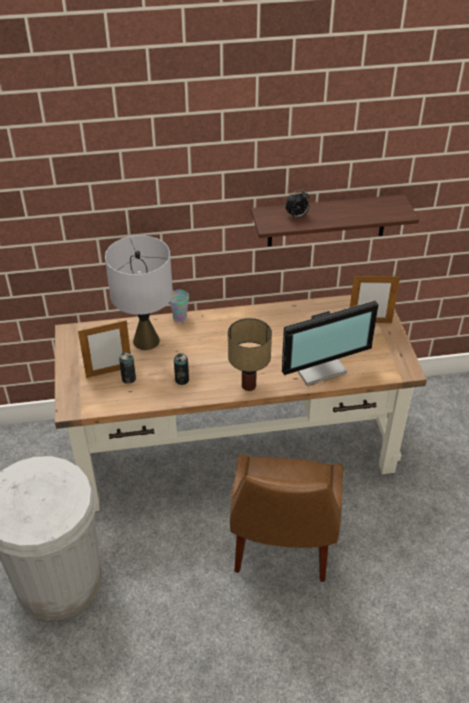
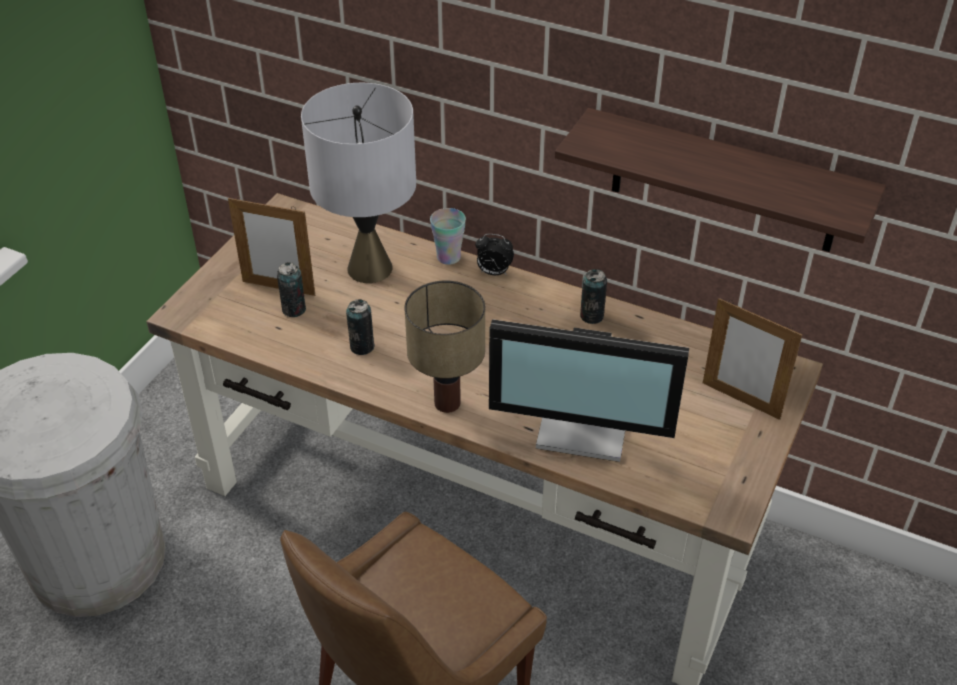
camera: 35 degrees right, 0 degrees up
alarm clock [285,190,310,218] -> alarm clock moved to [475,234,514,275]
none -> can [580,269,607,324]

